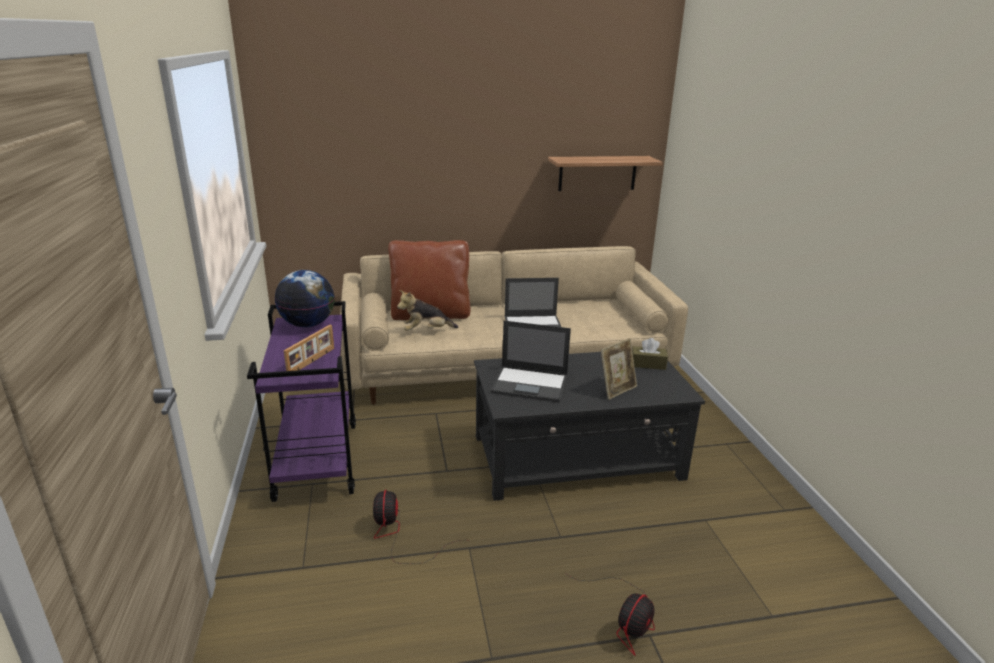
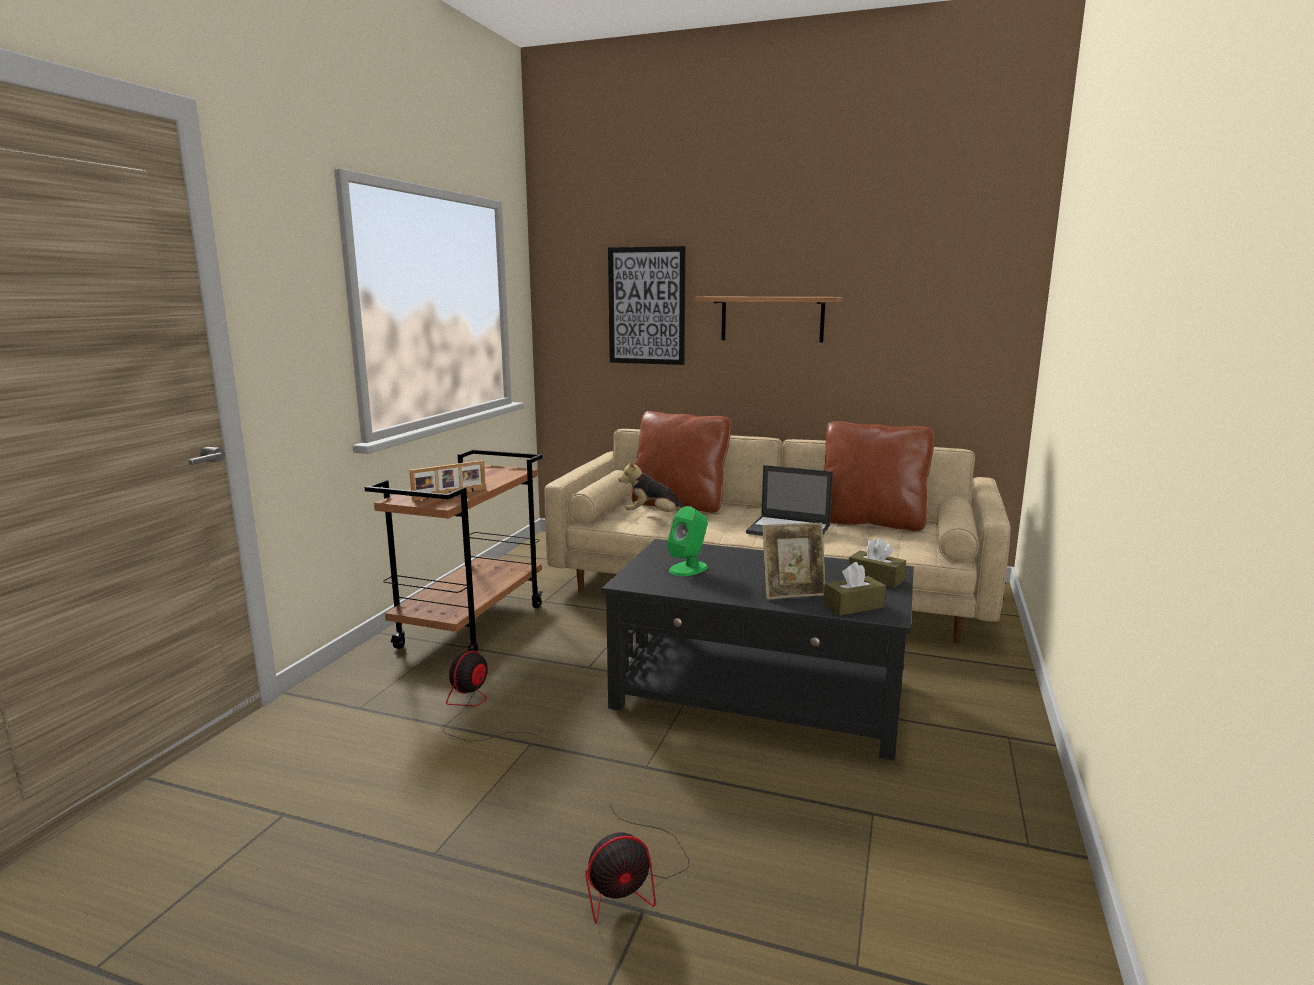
camera: 30 degrees right, 10 degrees down
purple cart [247,301,356,502] -> brown cart [365,449,543,652]
globe [275,270,335,327] -> none
laptop [490,321,571,403] -> green speaker [667,506,708,576]
shelf [548,156,663,191] -> shelf moved to [695,297,843,342]
none -> picture [608,246,686,365]
none -> brown tissue box [823,562,886,616]
none -> brown pillow [824,421,934,531]

